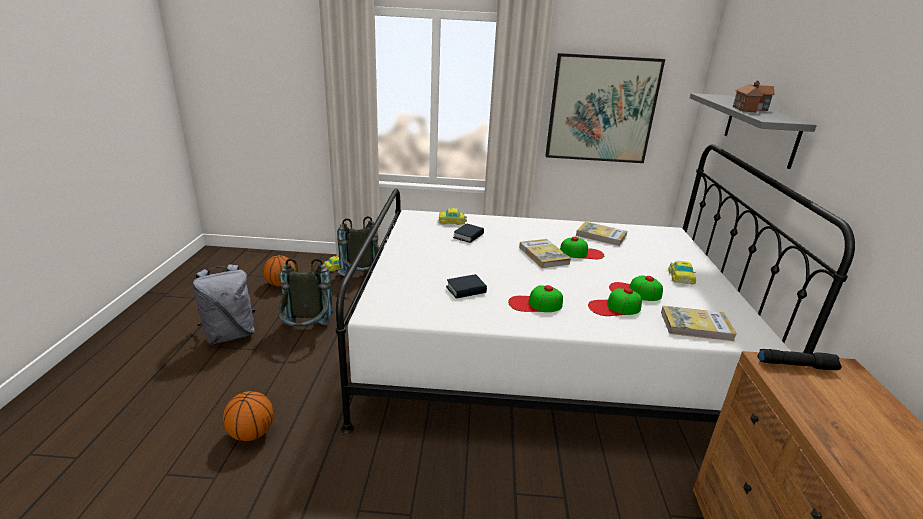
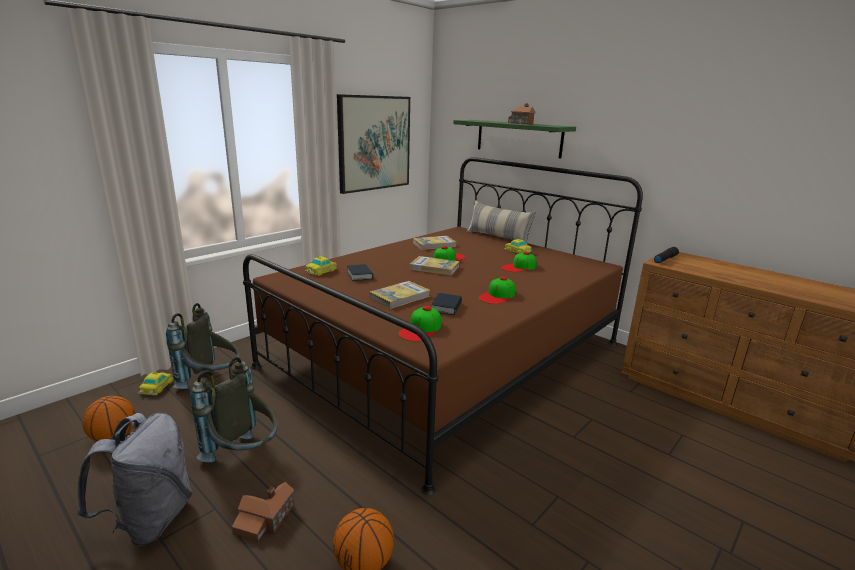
camera: 50 degrees left, 5 degrees down
white bed [336,144,855,434] -> brown bed [243,157,643,495]
cap [588,288,642,316] -> cap moved to [399,306,441,341]
book [661,306,737,341] -> book moved to [370,281,430,309]
grey shelf [690,93,817,169] -> green shelf [453,120,576,159]
none -> toy house [232,482,294,542]
none -> pillow [467,200,536,244]

